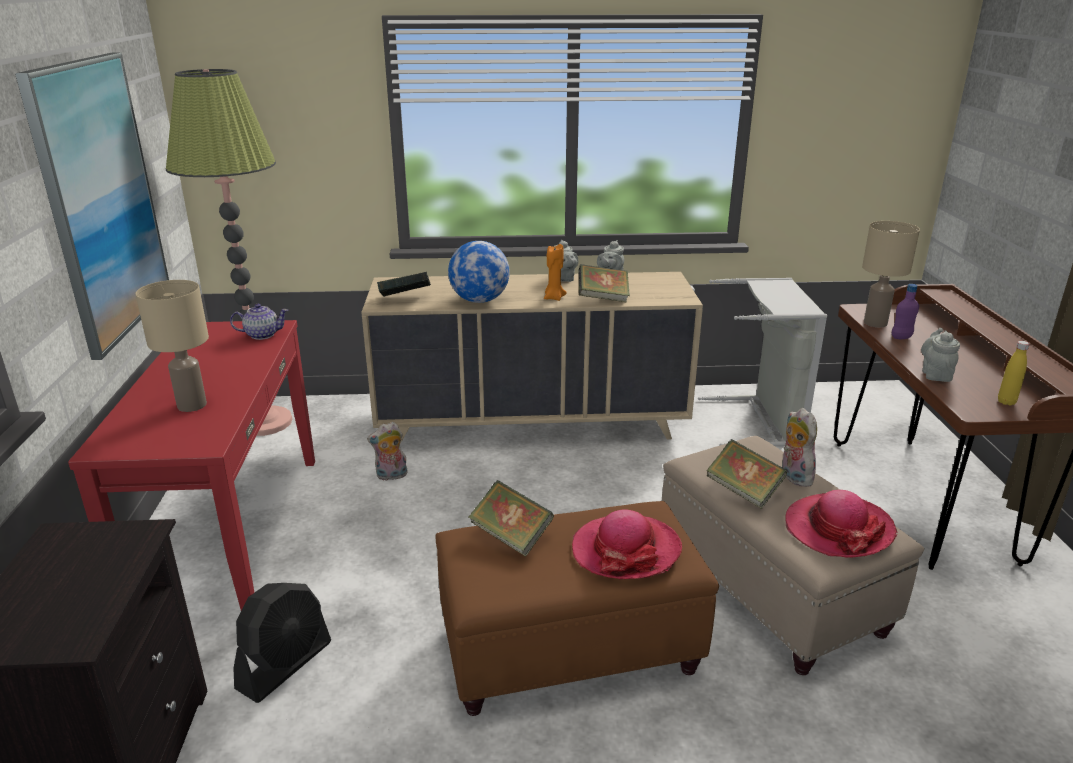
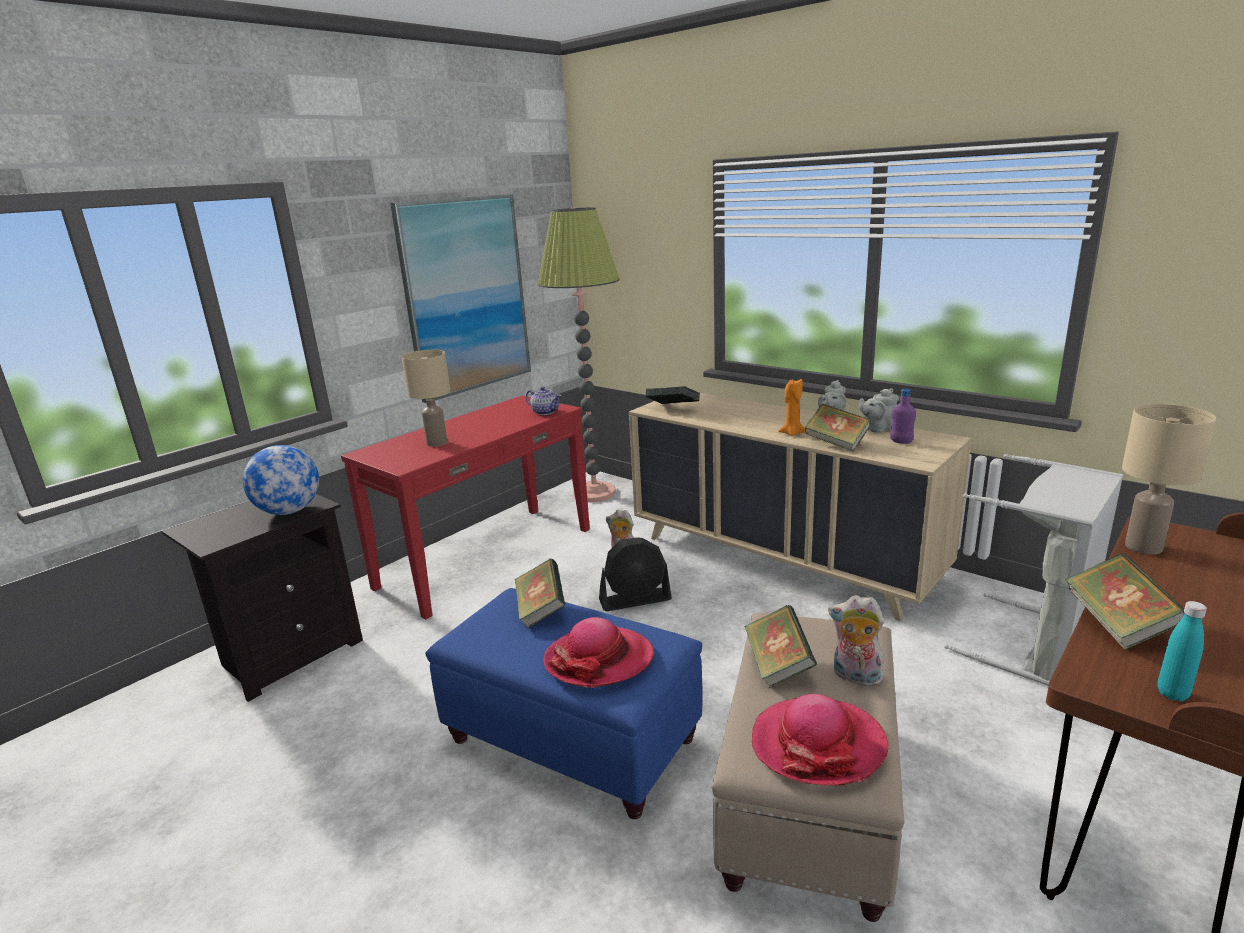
camera: 45 degrees right, 5 degrees down
black fan [233,583,331,703] -> black fan moved to [599,537,672,611]
brown ottoman [436,501,719,716] -> blue ottoman [425,588,702,819]
globe [448,241,510,303] -> globe moved to [243,445,319,515]
plush toy [782,408,817,487] -> plush toy turned 90 degrees counterclockwise [828,595,885,686]
purple bottle [892,284,919,339] -> purple bottle moved to [890,389,916,444]
grey teapot [921,328,960,382] -> book [1065,553,1184,650]
yellow bottle [998,341,1030,405] -> turquoise bottle [1157,601,1207,701]

